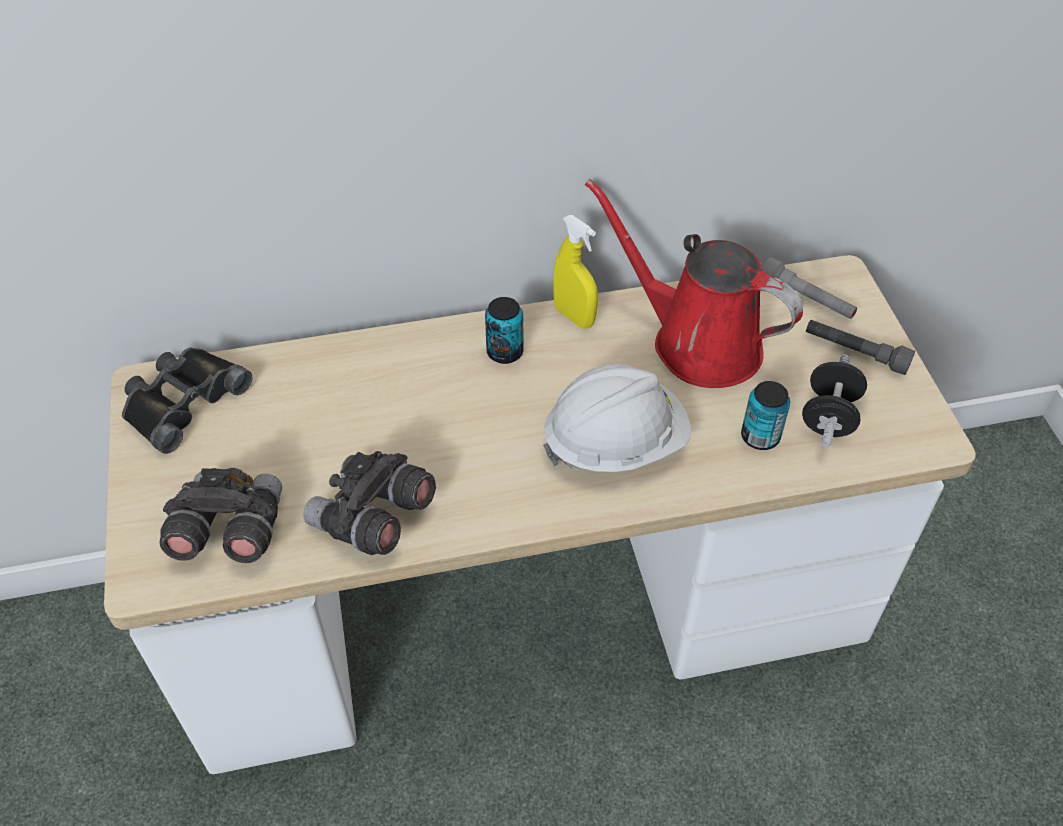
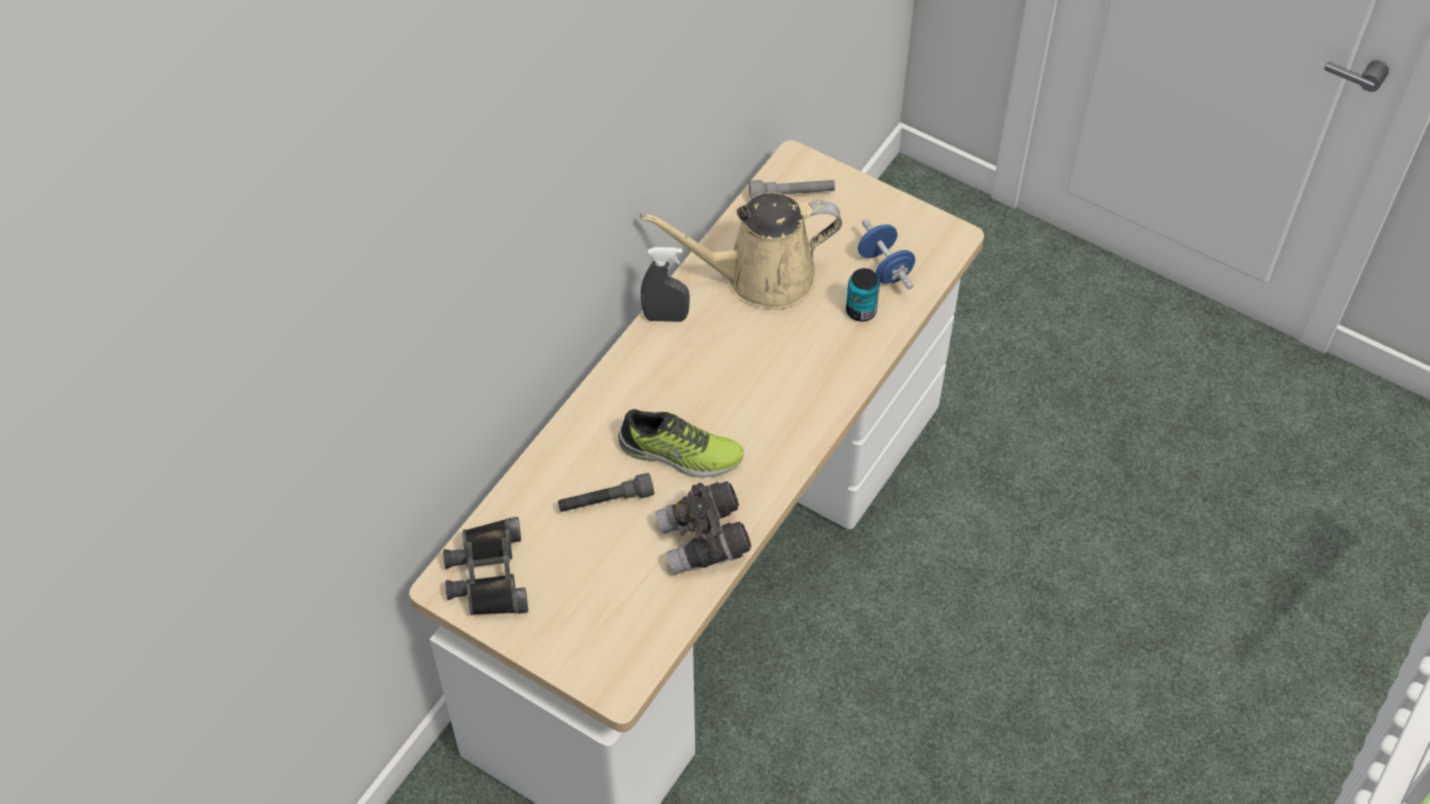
camera: 45 degrees left, 5 degrees up
grey binoculars [160,468,282,563] -> none
can [485,297,524,364] -> none
white hard hat [543,363,691,472] -> none
yellow spray bottle [553,215,598,328] -> grey spray bottle [641,247,690,322]
red watering can [585,179,803,388] -> beige watering can [640,193,842,309]
black dumbbell [802,355,867,448] -> blue dumbbell [858,219,915,290]
grey flashlight [806,320,915,375] -> grey flashlight moved to [558,473,654,512]
none -> shoe [618,409,744,478]

